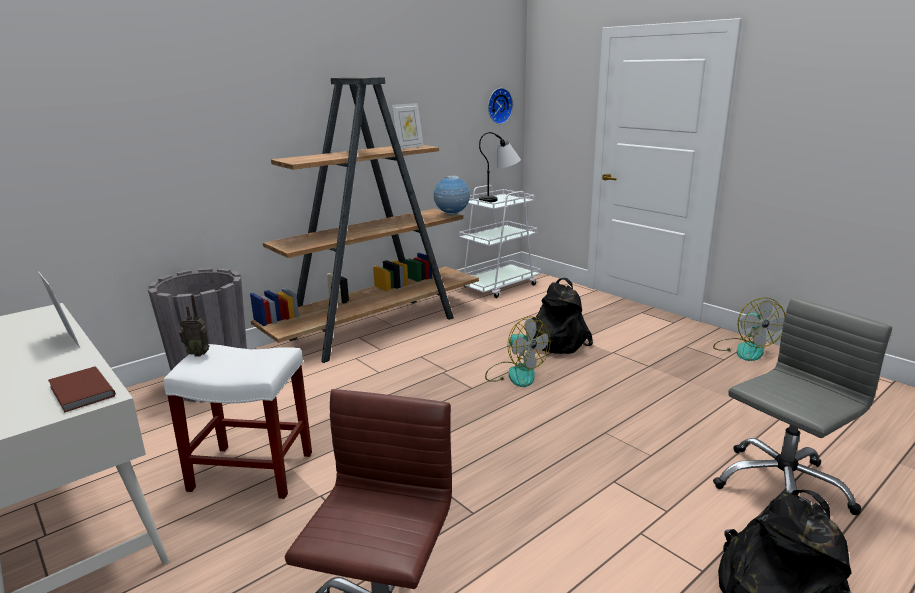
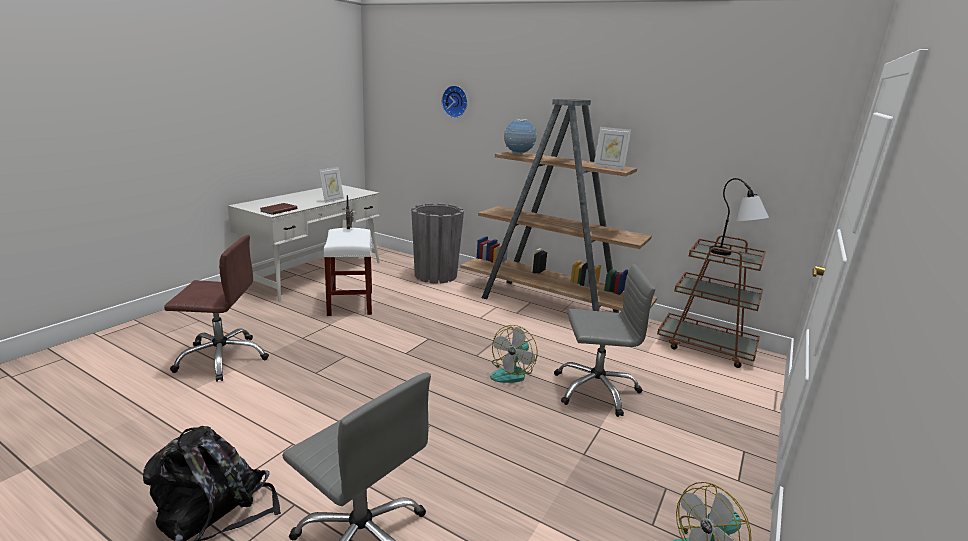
camera: 70 degrees right, 0 degrees up
globe [434,175,470,216] -> globe moved to [504,119,537,155]
white cart [459,185,541,298] -> brown cart [657,235,766,368]
wall clock [488,88,513,124] -> wall clock moved to [442,85,468,118]
black backpack [531,278,593,354] -> grey office chair [554,264,656,417]

